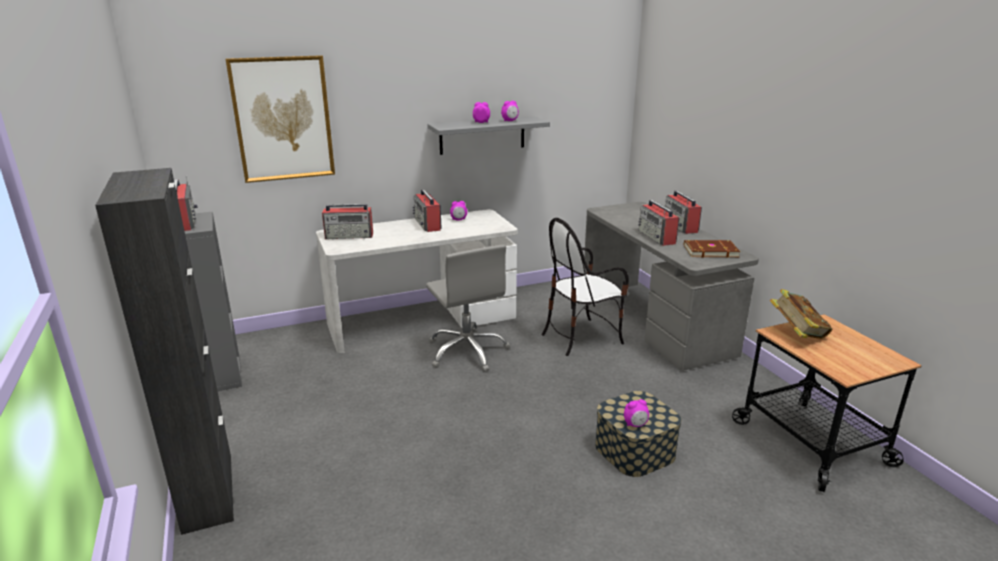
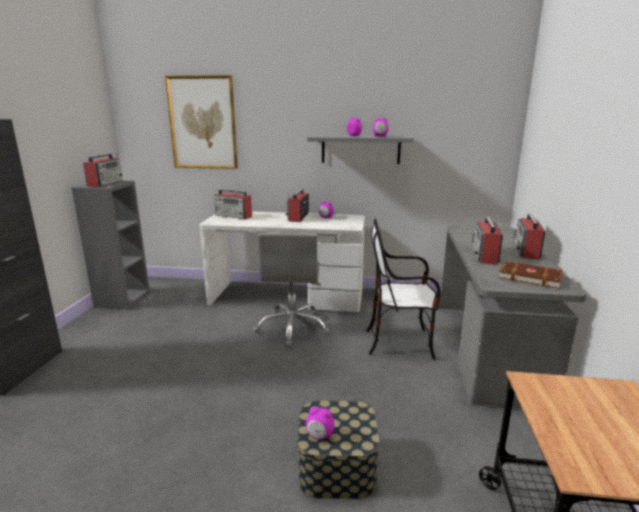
camera: 30 degrees right, 5 degrees down
book [770,289,832,339] -> none

